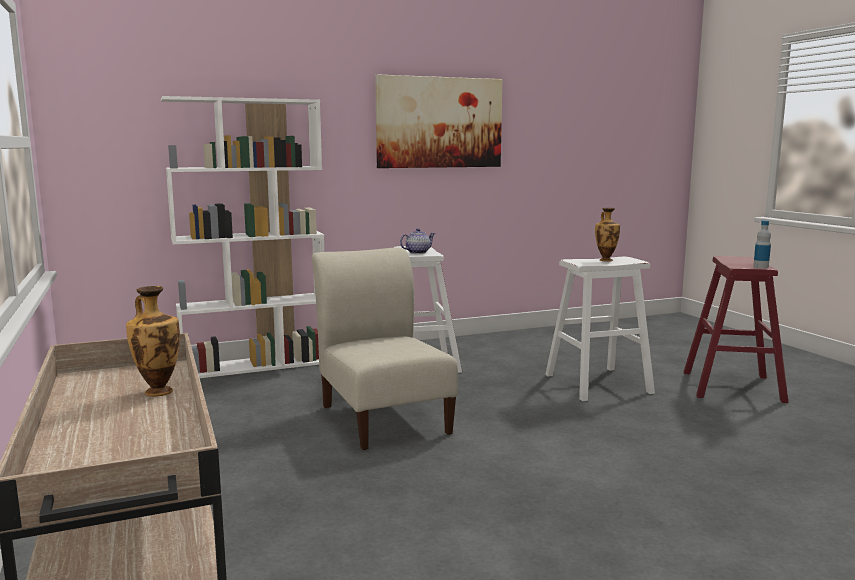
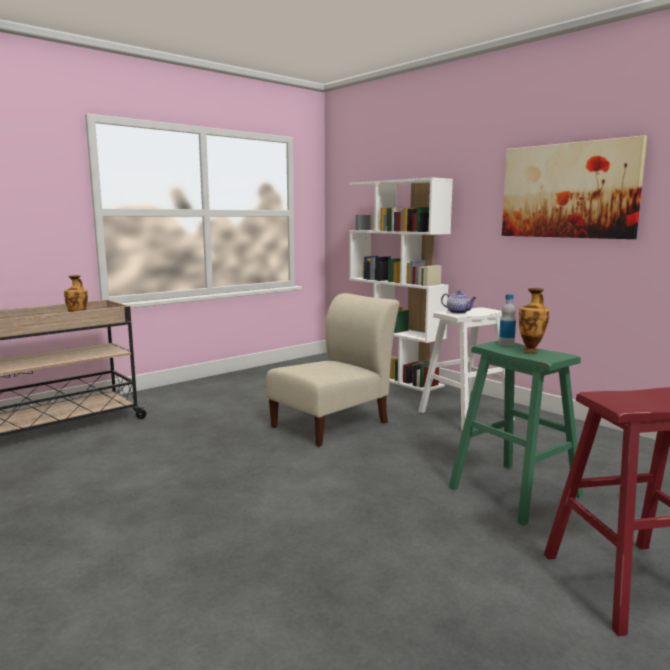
camera: 70 degrees right, 0 degrees up
white stool [545,257,655,401] -> green stool [448,341,583,526]
bottle [753,220,771,268] -> bottle moved to [499,294,516,346]

